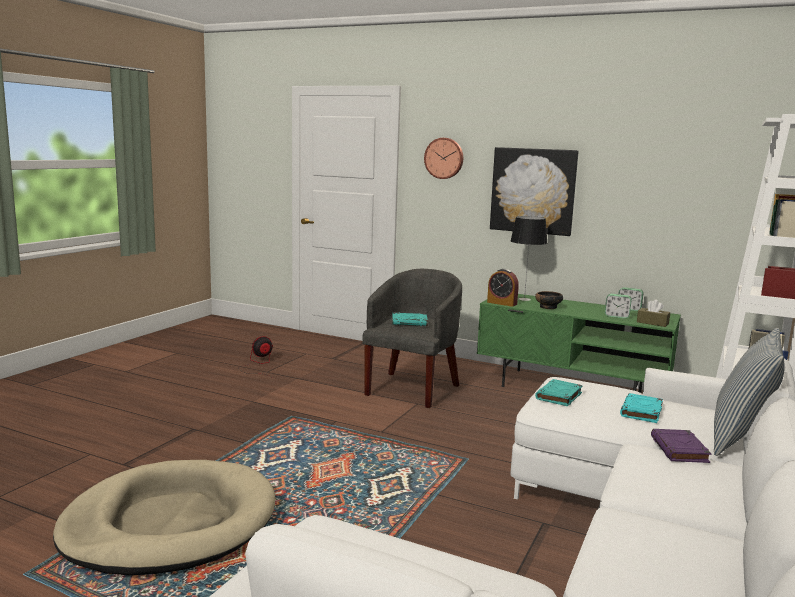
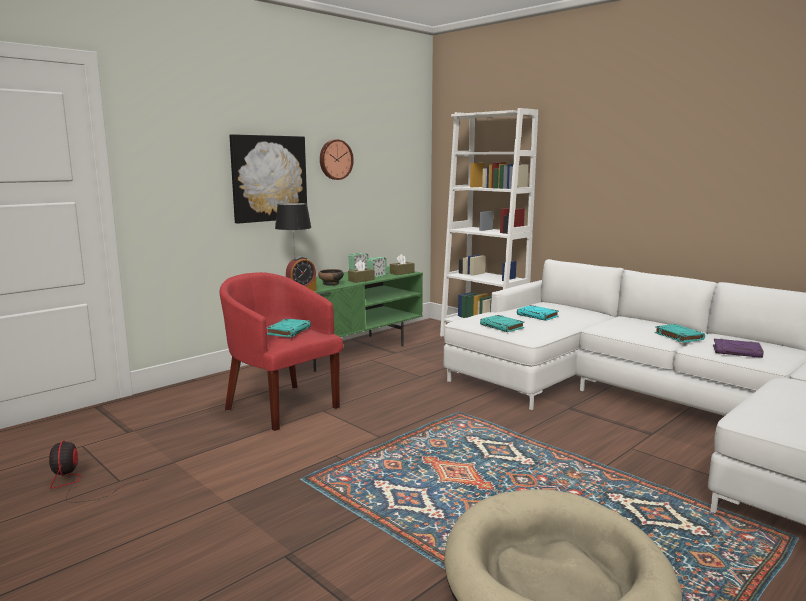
camera: 70 degrees left, 0 degrees up
grey armchair [362,269,462,408] -> red armchair [220,272,343,431]
wall clock [424,138,463,179] -> wall clock moved to [320,139,354,180]
purple book [651,429,711,463] -> purple book moved to [713,338,764,358]
pillow [714,328,785,456] -> none
none -> brown tissue box [348,260,374,283]
none -> turquoise book [655,324,705,343]

